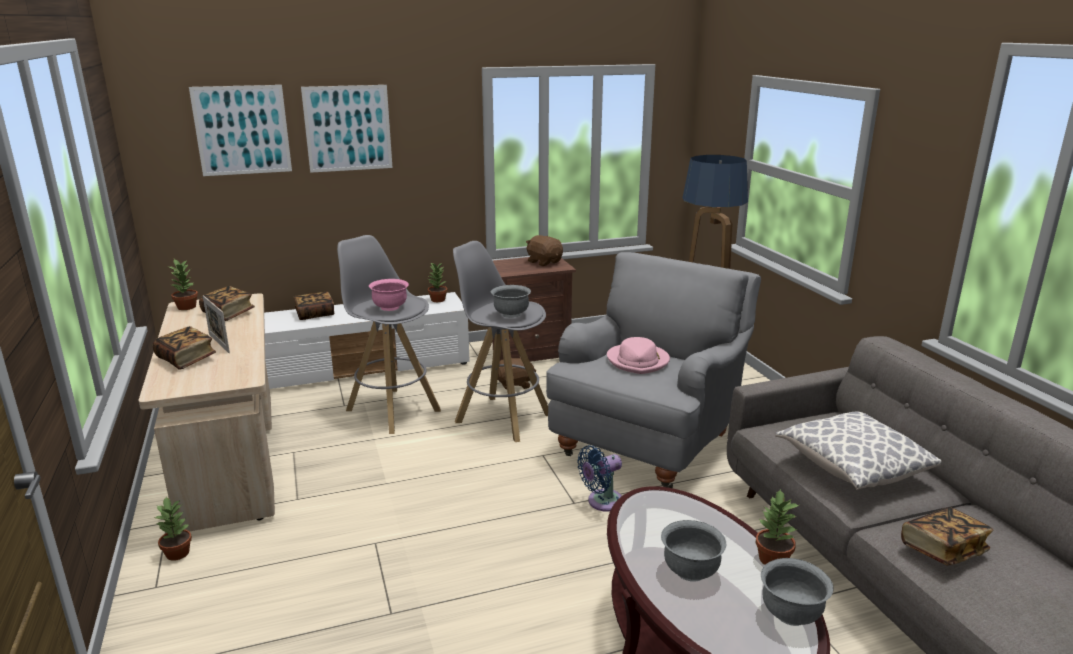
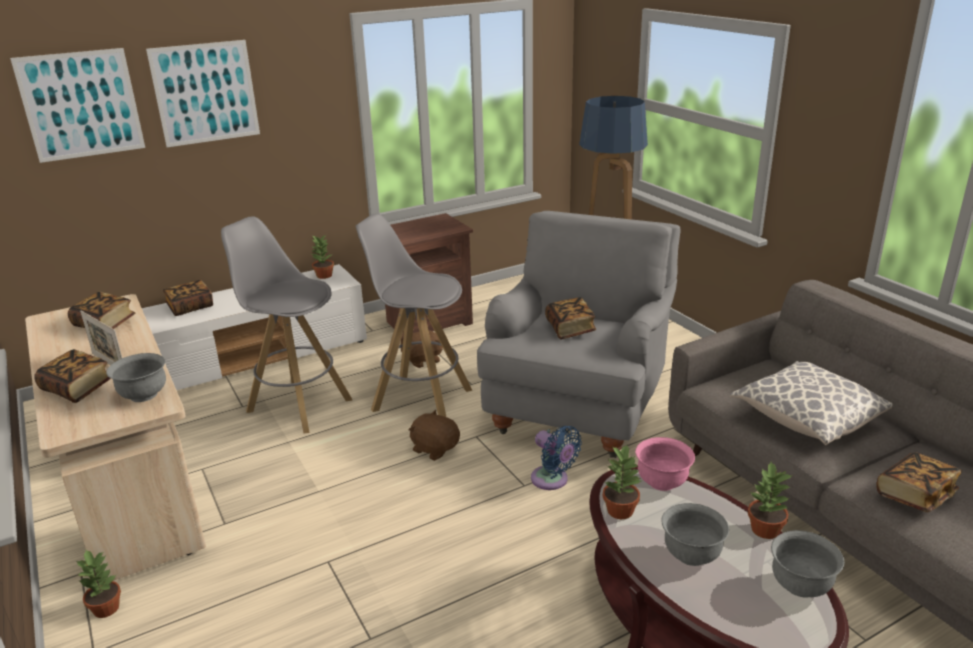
camera: 10 degrees left, 5 degrees up
potted plant [169,259,198,310] -> potted plant moved to [603,445,641,519]
pink bowl [369,279,409,311] -> pink bowl moved to [635,437,695,491]
grey bowl [491,285,531,318] -> grey bowl moved to [106,353,166,402]
brown plush toy [526,235,563,266] -> brown plush toy moved to [409,410,460,461]
blue fan [577,445,622,512] -> blue fan turned 90 degrees counterclockwise [531,426,582,490]
pink hat [607,337,670,374] -> book [545,297,596,339]

